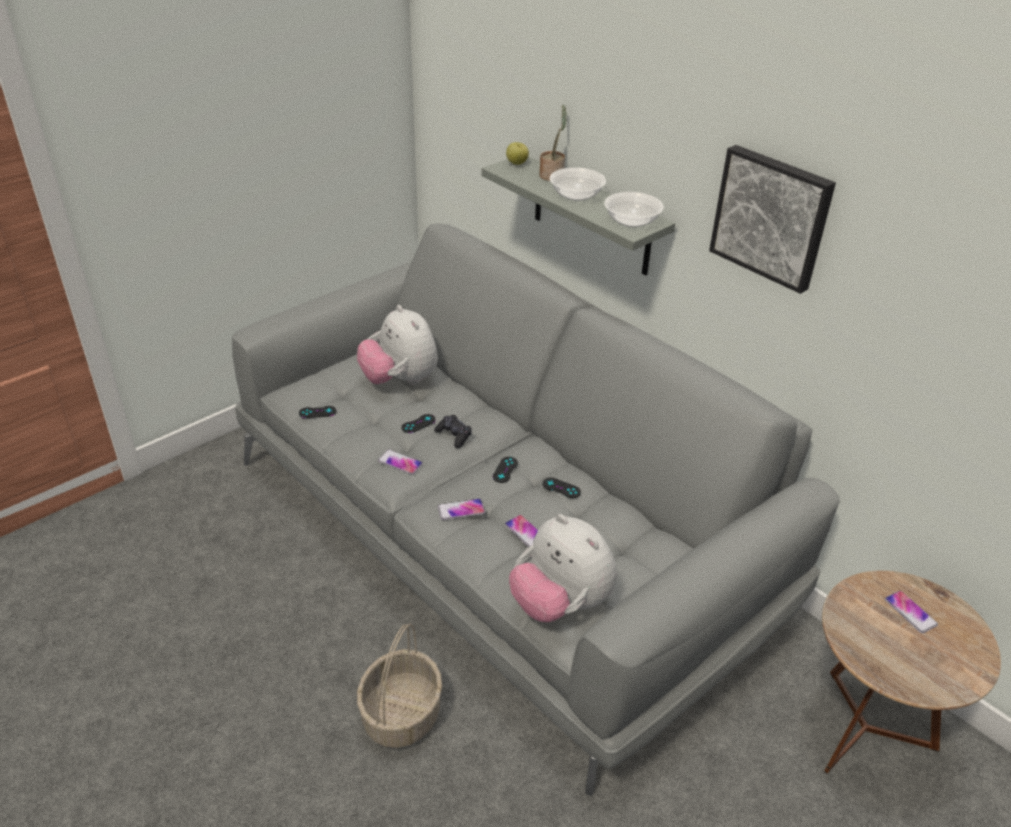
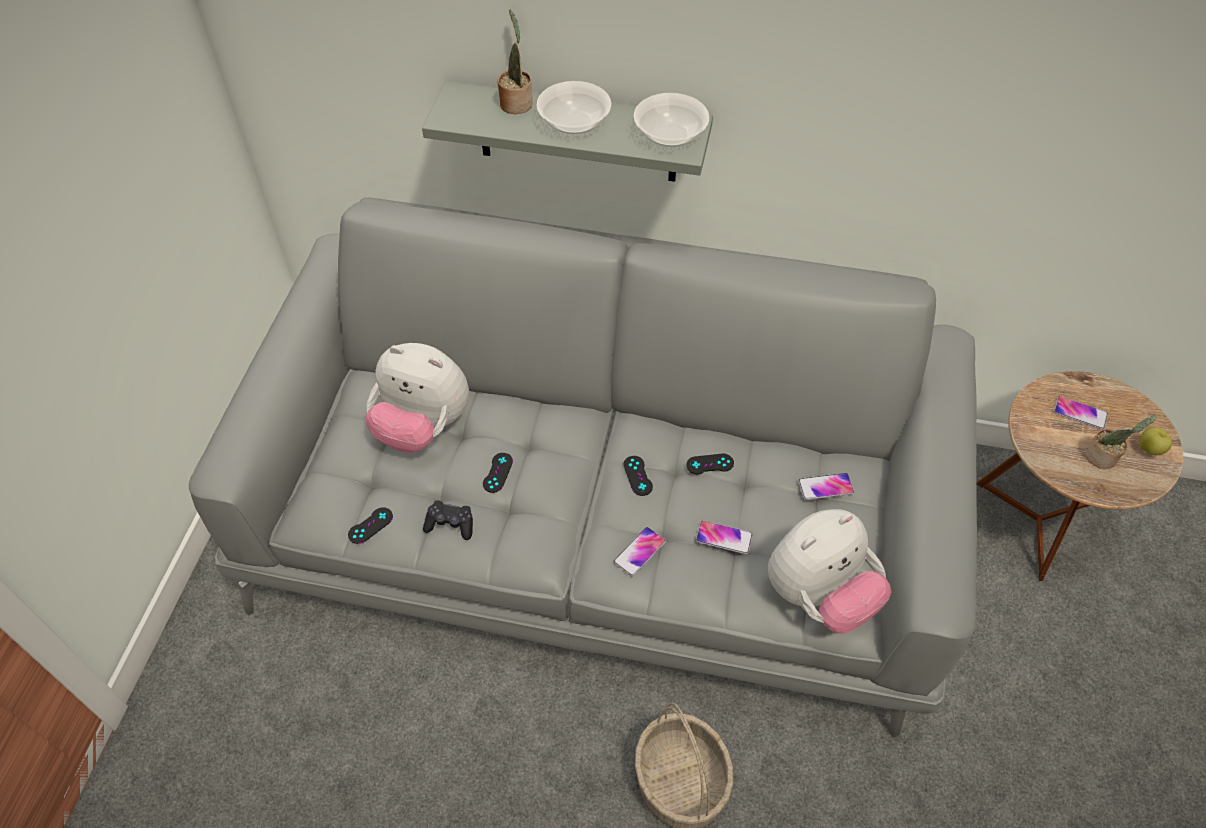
camera: 35 degrees left, 15 degrees up
phone [378,449,423,475] -> phone moved to [798,473,854,500]
black game controller [434,415,472,448] -> black game controller moved to [423,501,473,540]
apple [506,142,529,165] -> apple moved to [1139,427,1172,455]
plush toy [509,514,617,622] -> plush toy turned 45 degrees counterclockwise [768,509,891,634]
picture [709,145,836,294] -> none
none -> potted plant [1086,415,1156,469]

